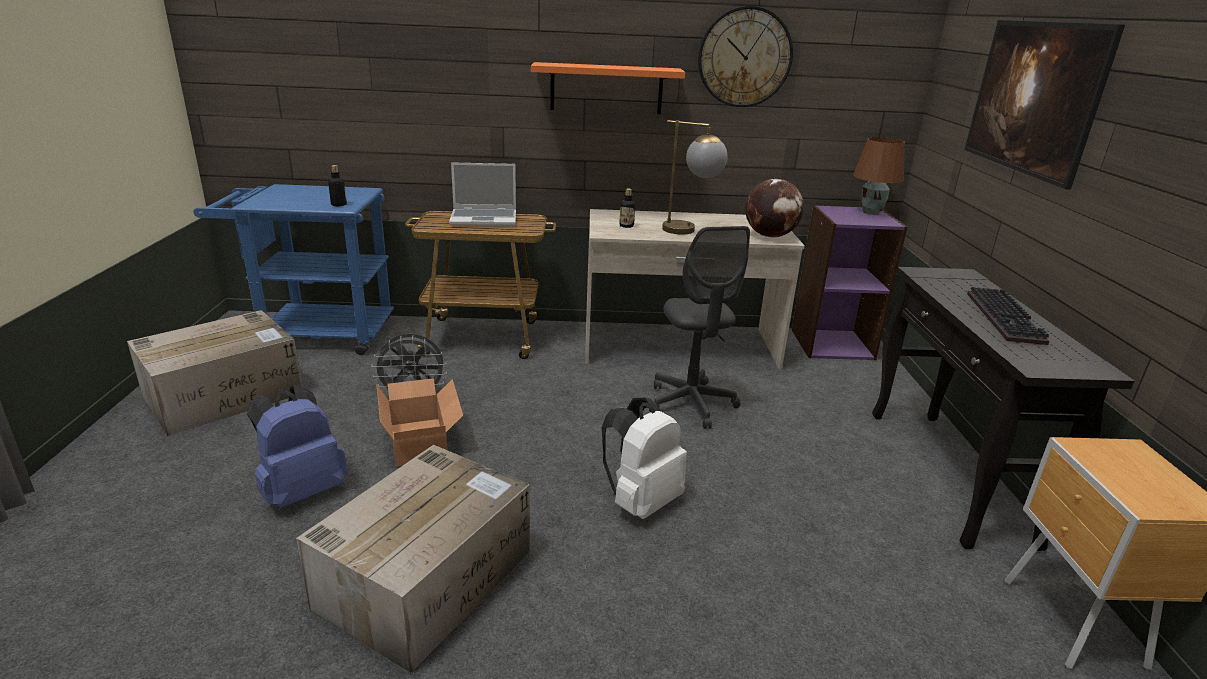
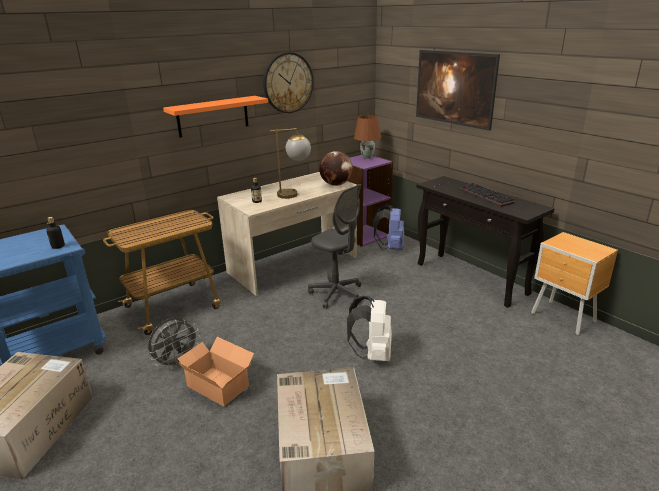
camera: 35 degrees left, 0 degrees up
blue backpack [247,385,348,508] -> blue backpack moved to [374,205,404,250]
laptop [449,162,516,227] -> none

